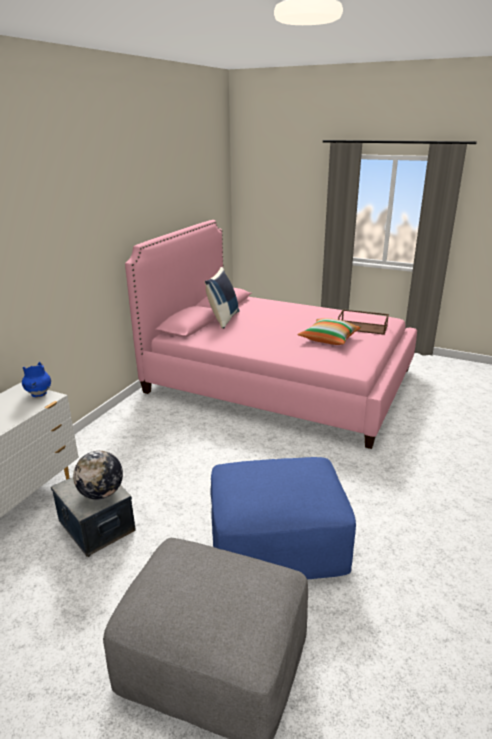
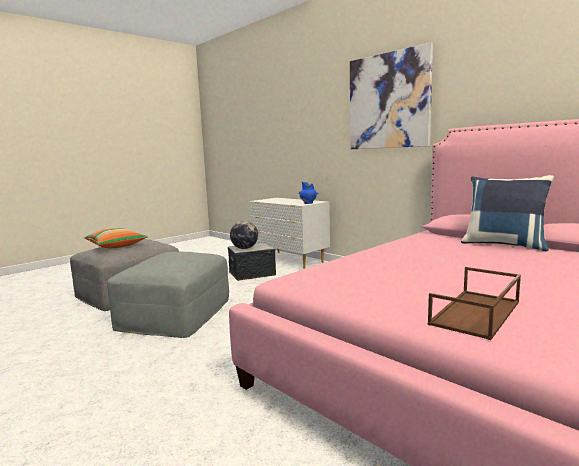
camera: 110 degrees right, 15 degrees down
blue ottoman [210,457,356,579] -> grey ottoman [107,251,229,338]
pillow [298,318,361,345] -> pillow moved to [84,227,148,248]
none -> picture [350,43,433,149]

